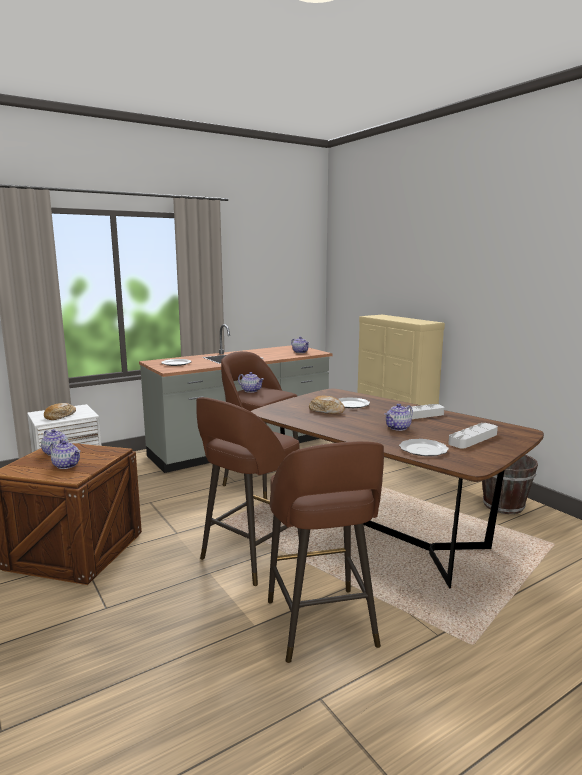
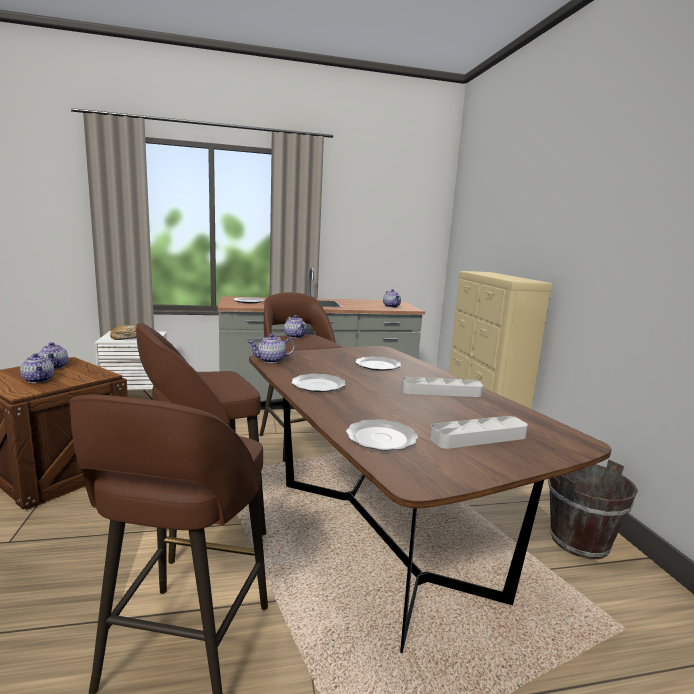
camera: 20 degrees right, 0 degrees up
bread [309,396,345,414] -> none
teapot [385,404,413,431] -> teapot moved to [249,334,295,363]
none -> plate [291,374,345,392]

